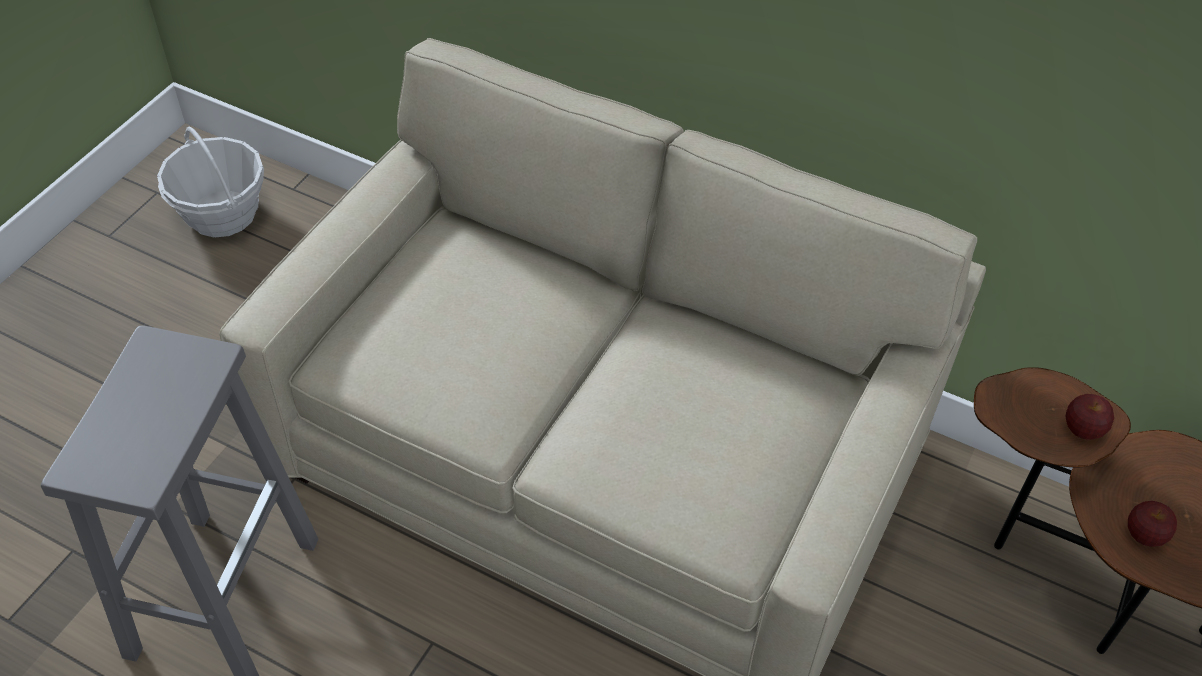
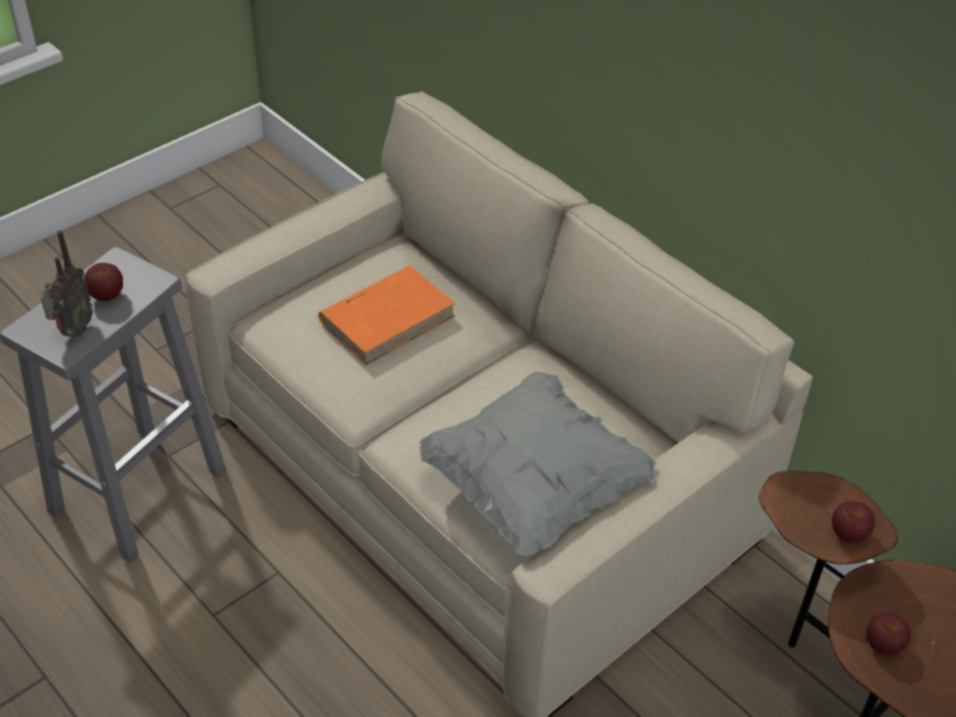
camera: 20 degrees right, 5 degrees down
basket [157,126,264,237] -> none
none -> radio [41,230,93,338]
none -> apple [84,263,123,302]
none -> orange book [318,266,455,366]
none -> grey pillow [419,372,657,555]

